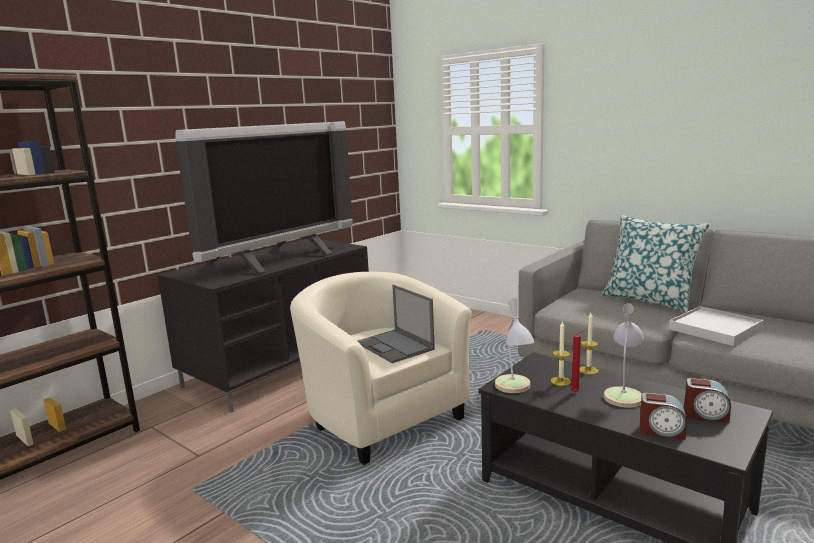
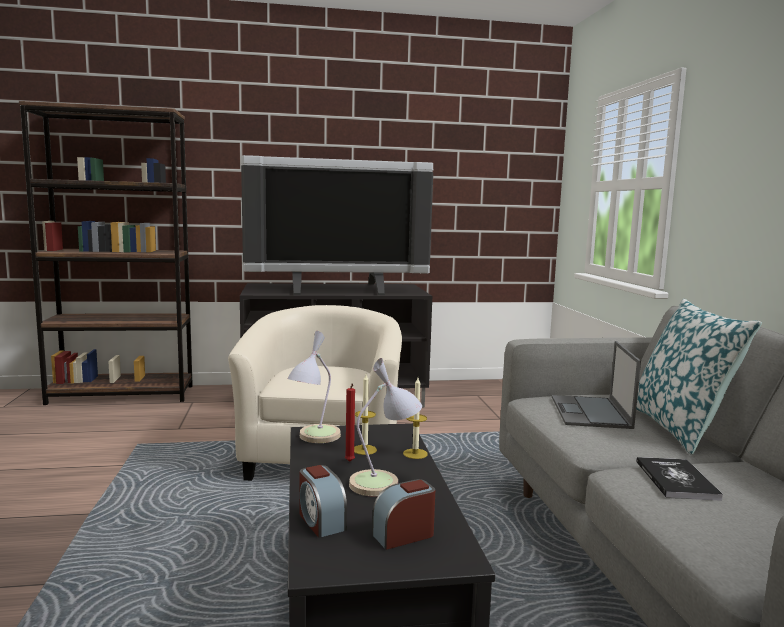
camera: 40 degrees right, 5 degrees down
laptop [357,285,435,363] -> laptop moved to [552,341,641,429]
white tray [669,306,764,346] -> book [636,457,723,501]
alarm clock [684,378,731,423] -> alarm clock turned 90 degrees clockwise [372,479,435,550]

